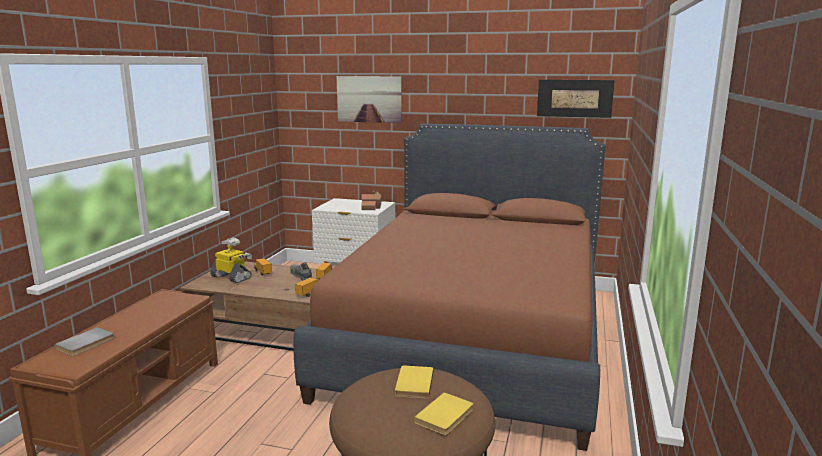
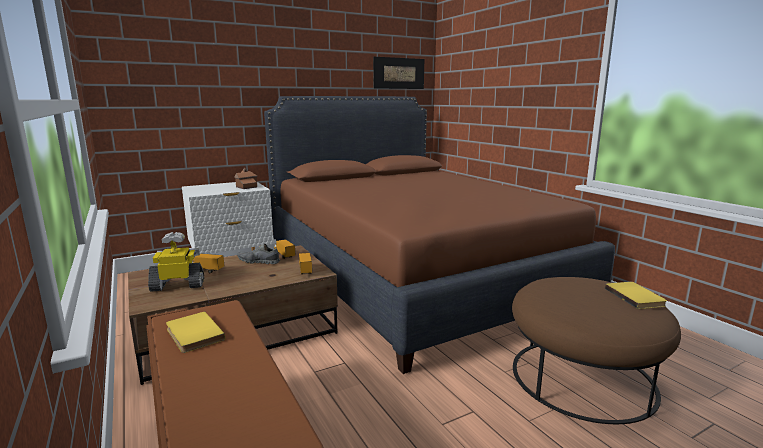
camera: 45 degrees left, 0 degrees up
grey book [54,327,115,356] -> none
picture [336,76,402,123] -> none
yellow book [395,365,434,399] -> yellow book moved to [166,311,225,353]

